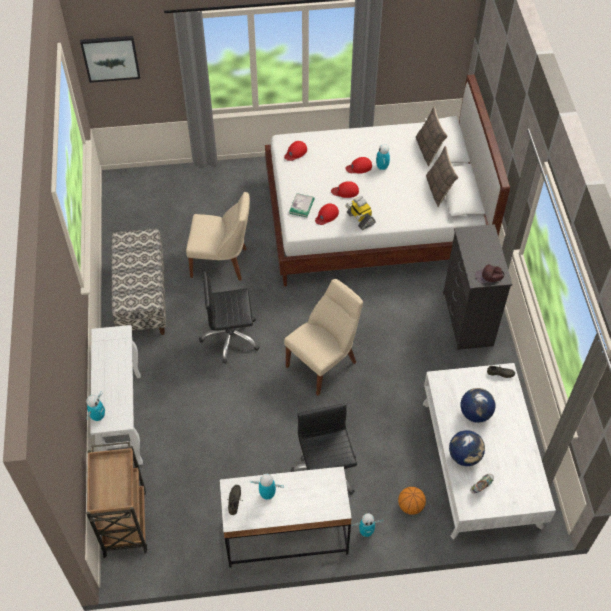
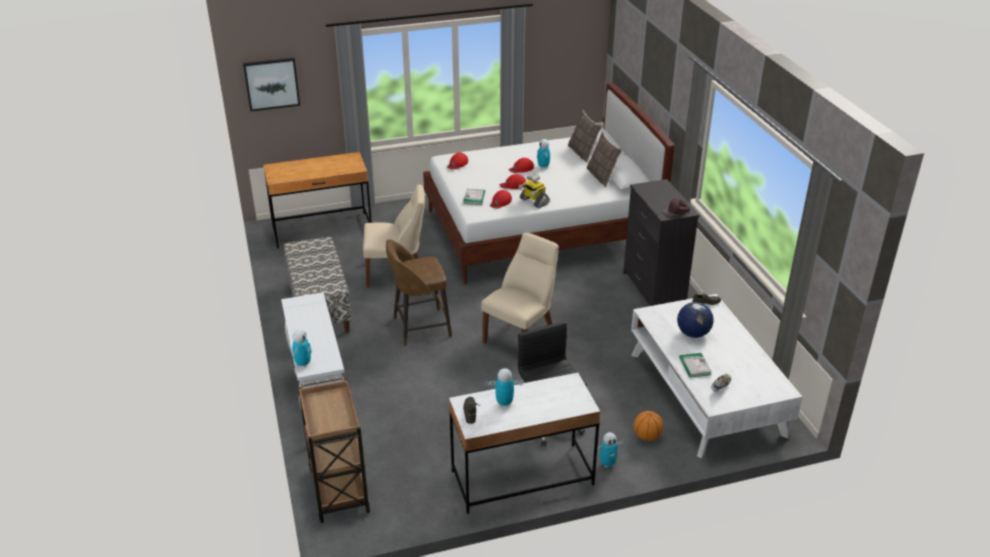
camera: 10 degrees left, 20 degrees down
black office chair [199,271,260,363] -> brown stool [386,239,452,346]
globe [449,430,485,466] -> book [679,353,712,377]
none -> brown desk [263,152,372,248]

